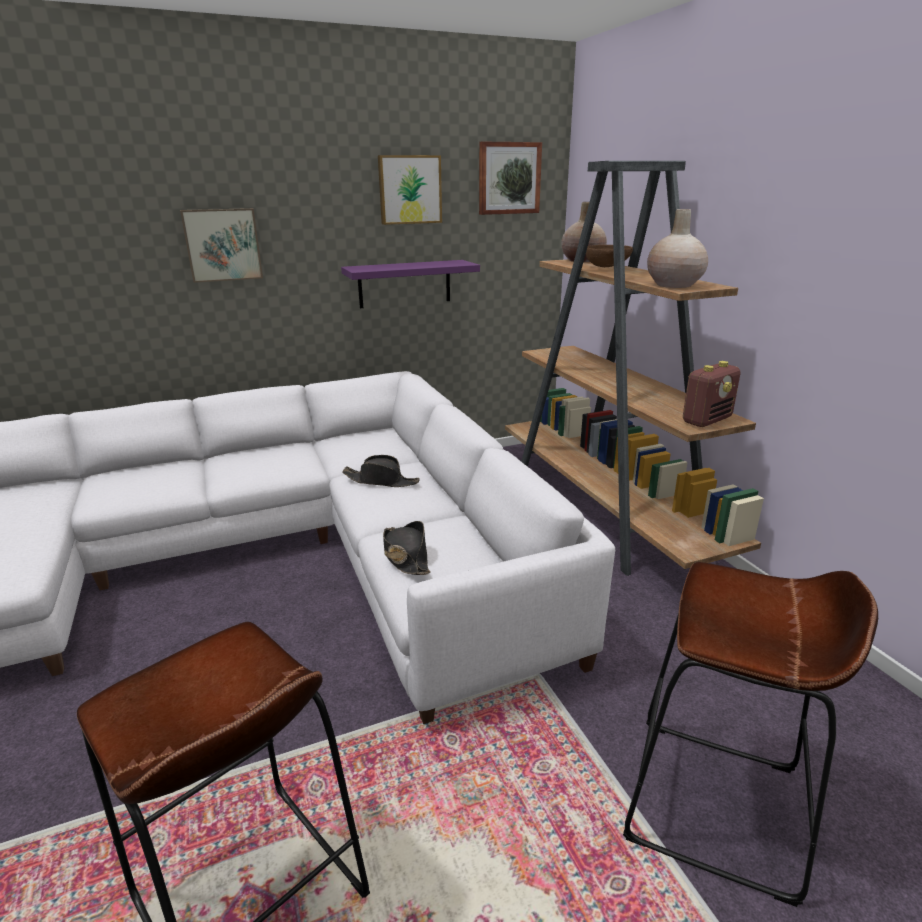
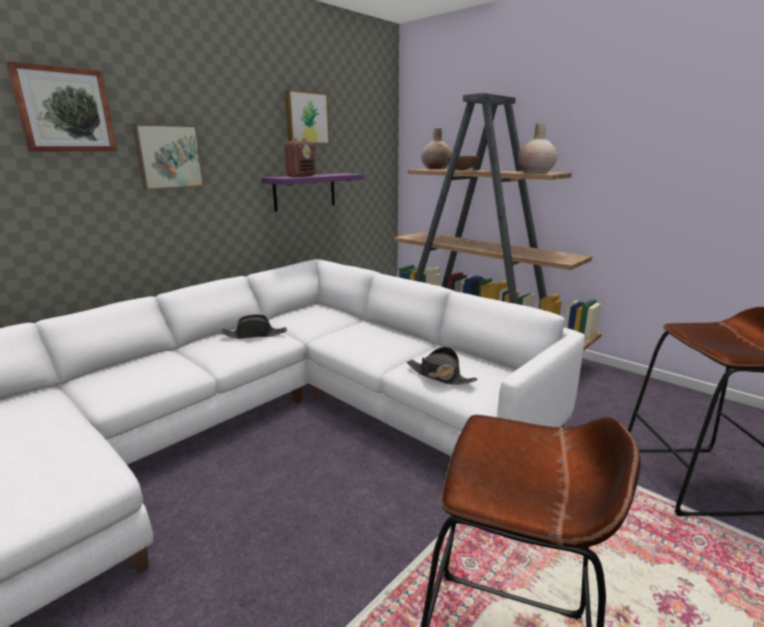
camera: 25 degrees left, 5 degrees down
black hat [342,455,420,487] -> black hat moved to [220,314,287,339]
picture [479,141,542,215] -> picture moved to [6,61,117,152]
radio [683,361,741,427] -> radio moved to [284,138,316,177]

